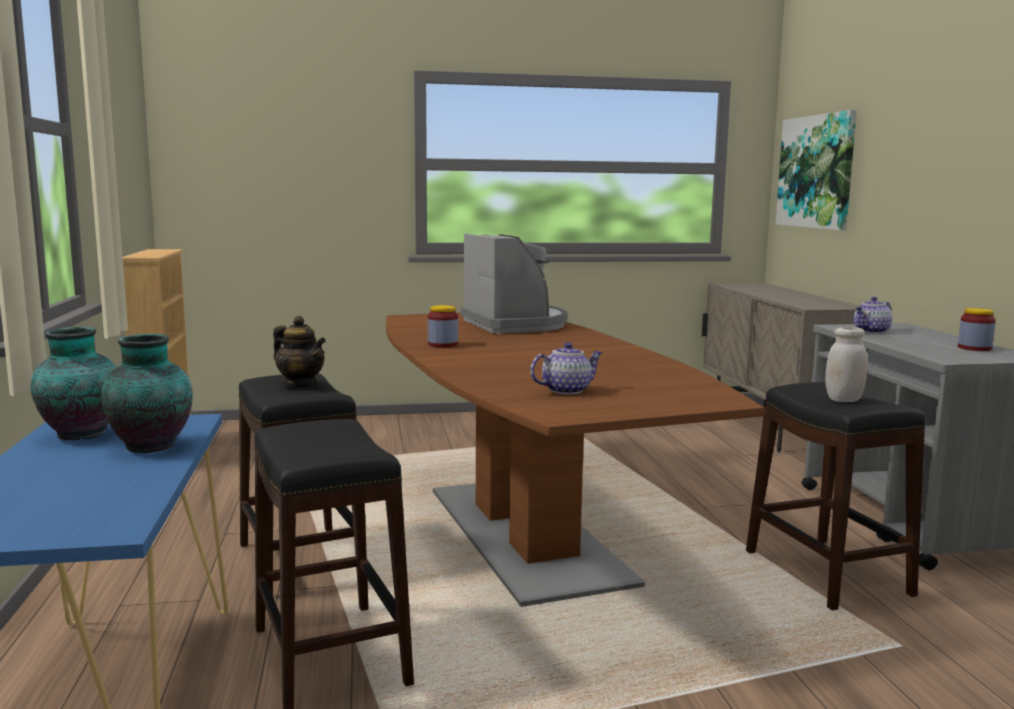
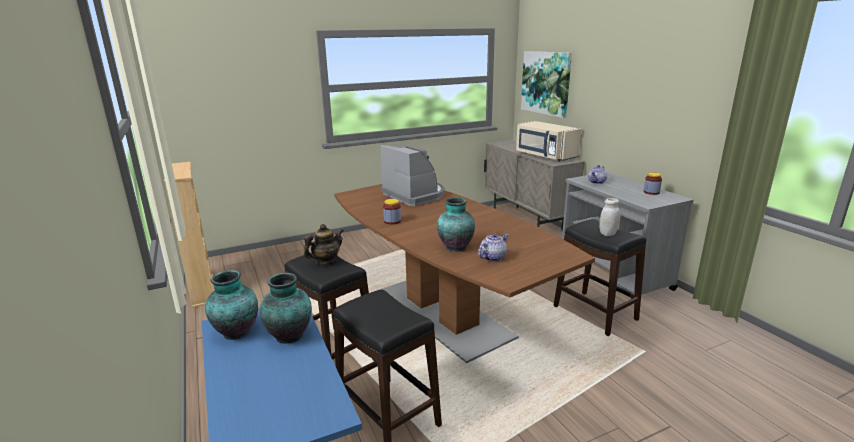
camera: 15 degrees left, 10 degrees up
teapot [273,316,326,387] -> teapot turned 60 degrees counterclockwise [304,224,343,265]
none -> vase [437,197,475,252]
none -> beige microwave [516,121,581,162]

